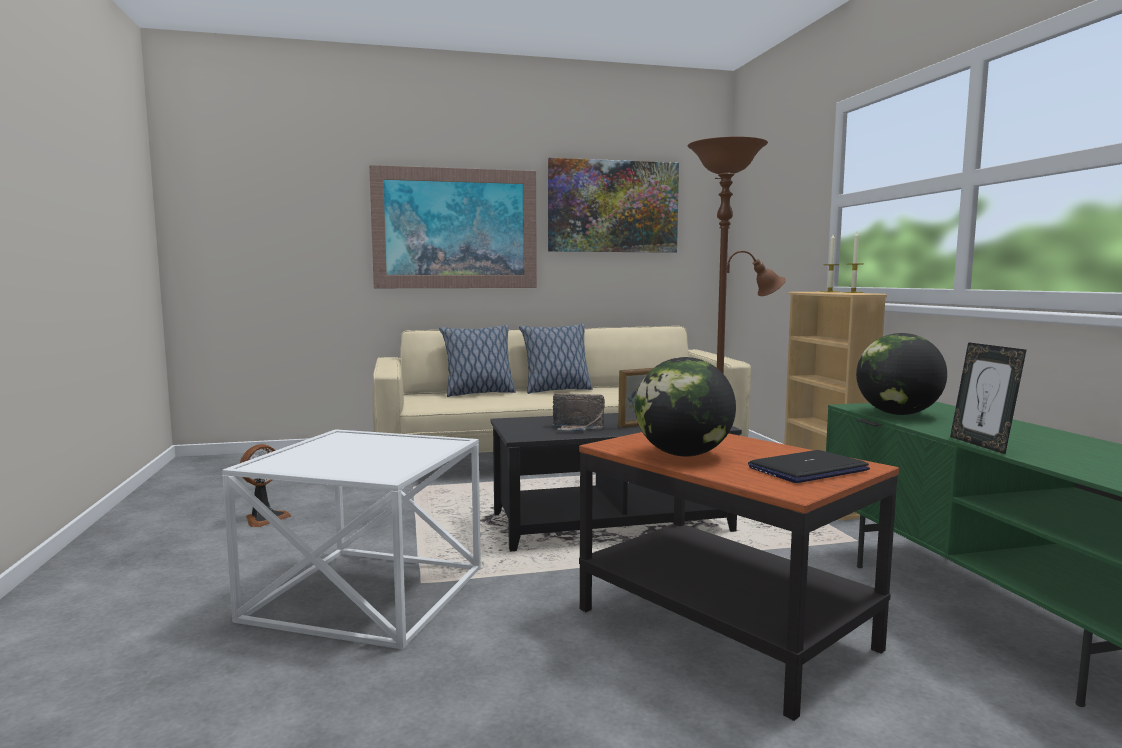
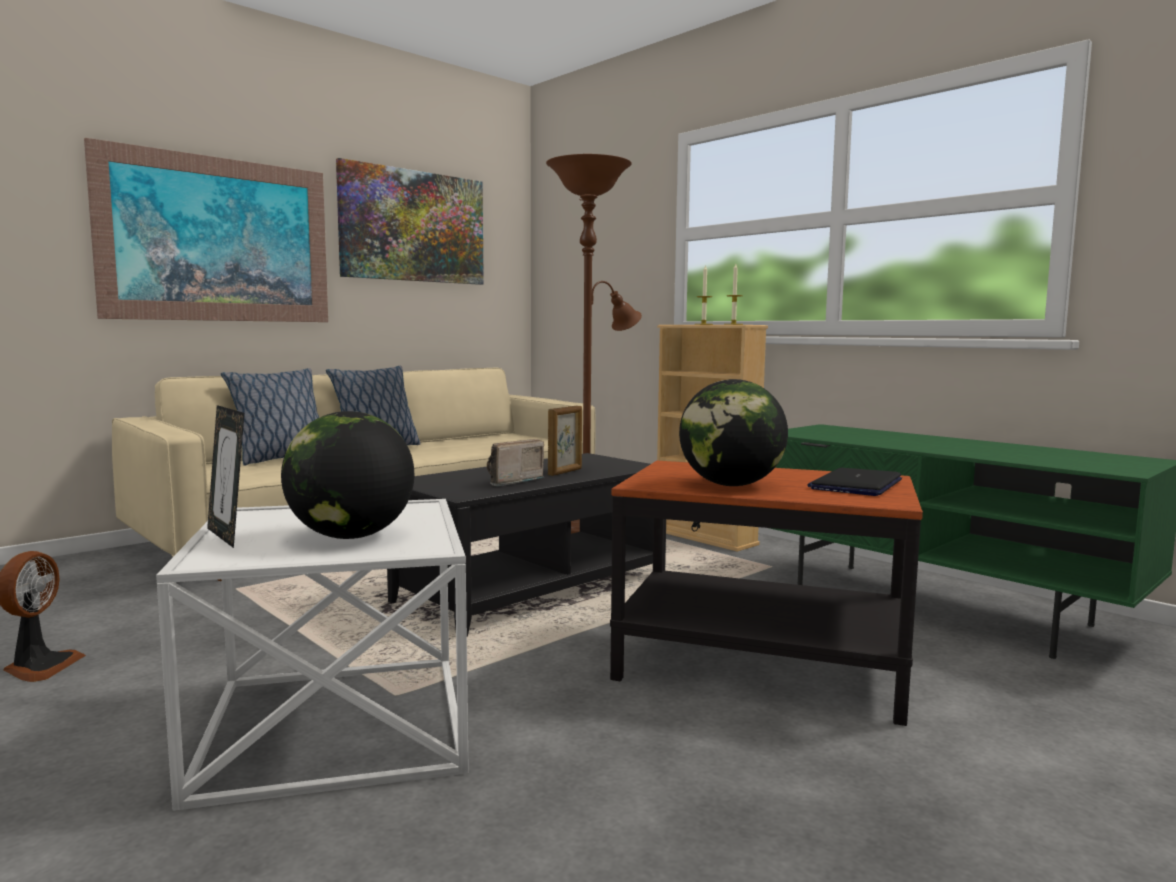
camera: 30 degrees left, 0 degrees up
radio [552,393,605,431] -> radio turned 150 degrees clockwise [487,439,544,486]
globe [856,333,947,415] -> globe moved to [281,411,414,539]
picture frame [950,342,1026,454] -> picture frame moved to [207,405,244,548]

